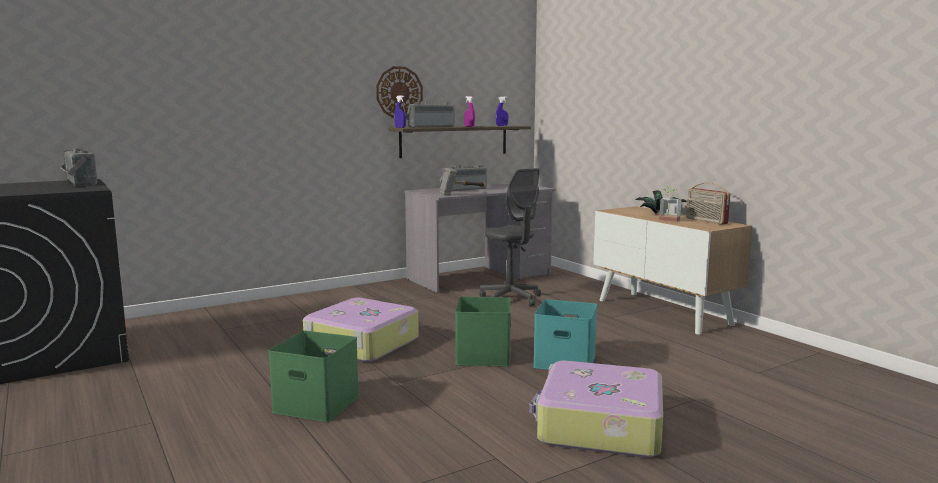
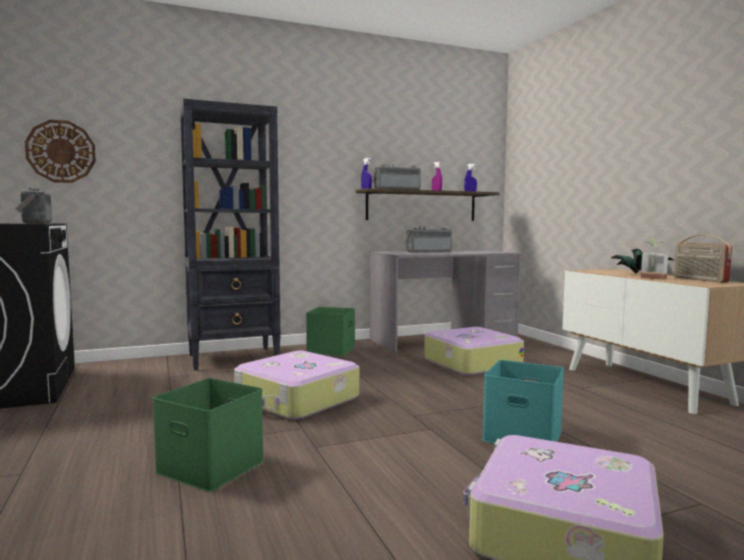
camera: 10 degrees right, 5 degrees down
wall clock [376,66,423,119] -> wall clock moved to [25,120,96,183]
hammer [439,168,486,195] -> none
green storage box [455,297,511,367] -> green storage box moved to [306,307,355,356]
grey office chair [479,168,541,306] -> suitcase [424,327,524,376]
none -> black bookcase [180,98,281,370]

